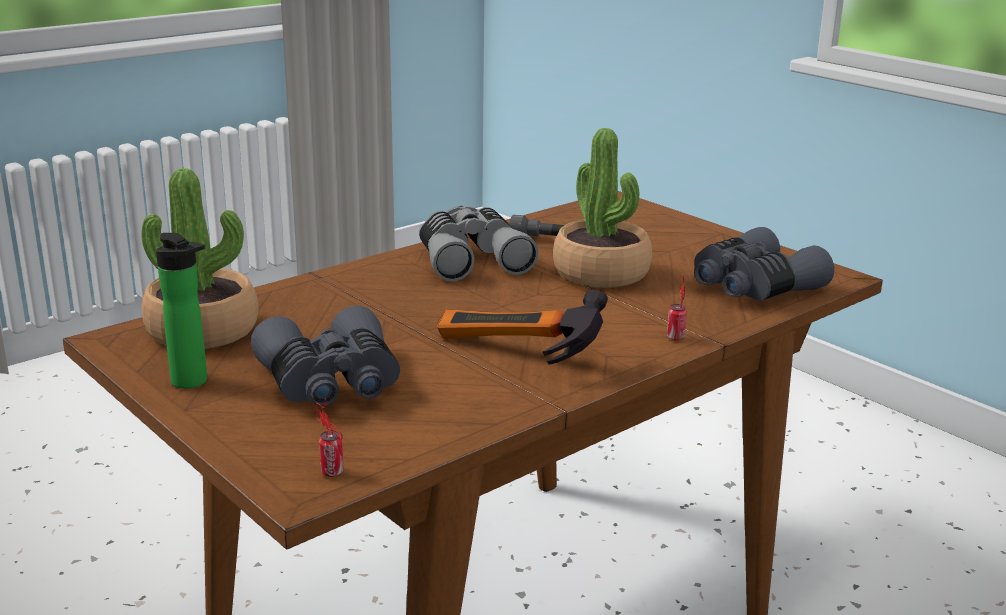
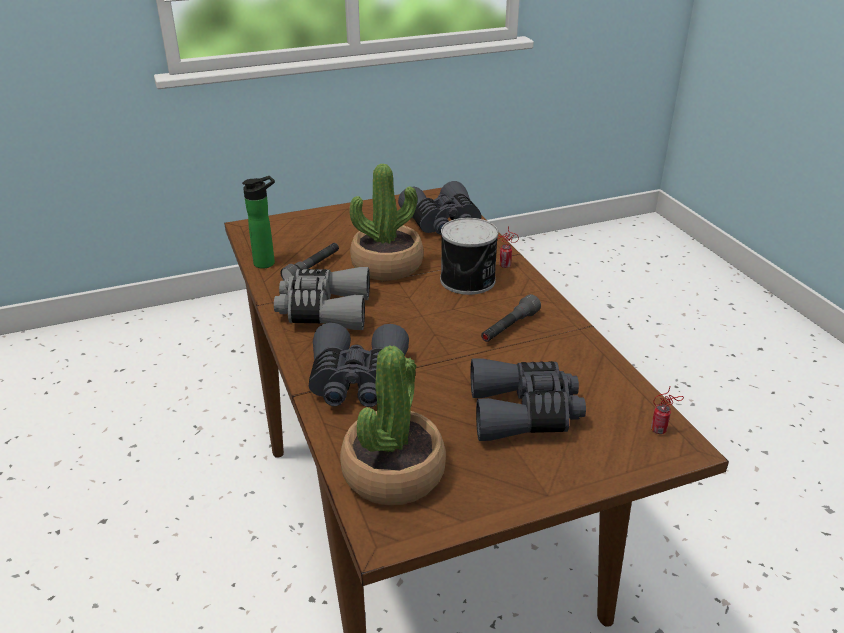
camera: 70 degrees left, 10 degrees up
bottle [156,233,207,389] -> bottle moved to [242,176,275,269]
hammer [437,290,608,364] -> grey flashlight [481,294,541,342]
none -> grey binoculars [309,323,409,407]
none -> can [440,218,498,295]

